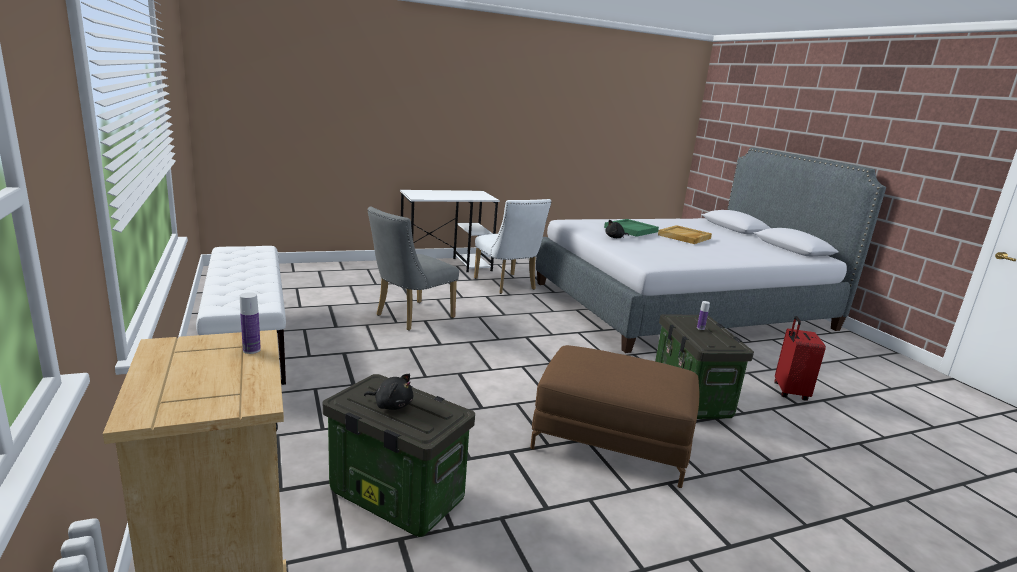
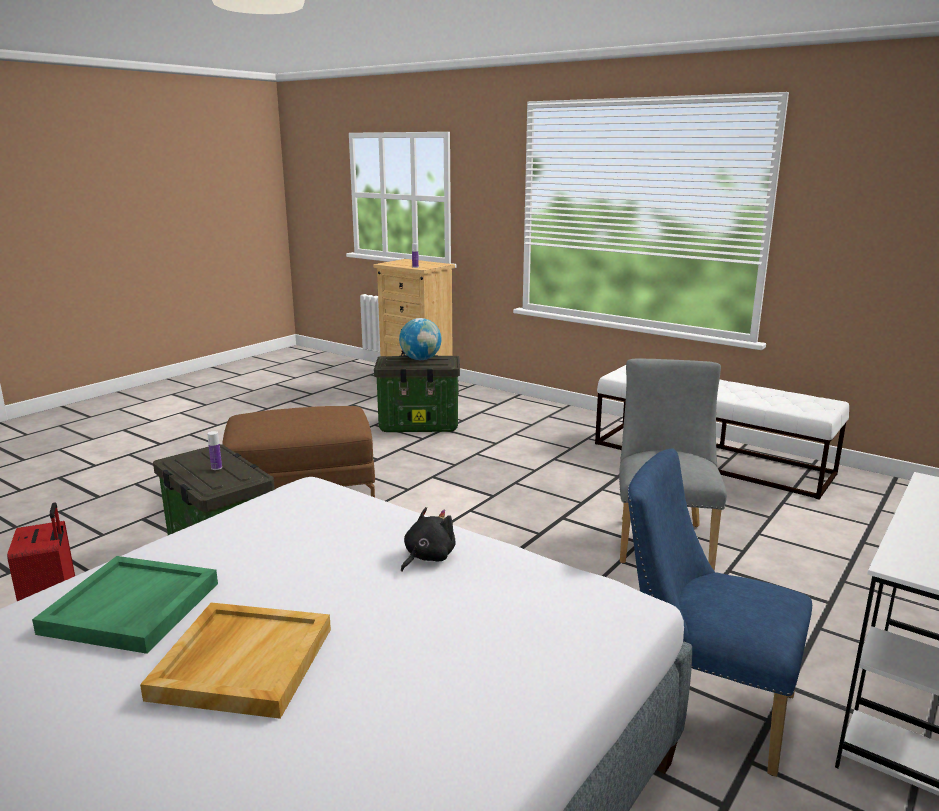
camera: 150 degrees right, 0 degrees up
black plush toy [364,374,413,410] -> globe [399,318,442,360]
white chair [474,199,551,294] -> blue chair [628,449,812,777]
green tray [604,219,659,237] -> green tray moved to [32,556,218,654]

